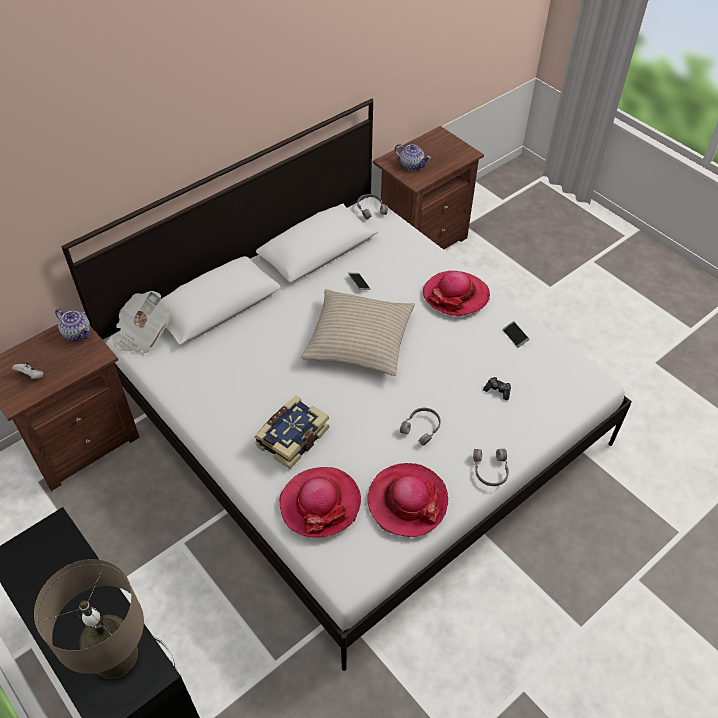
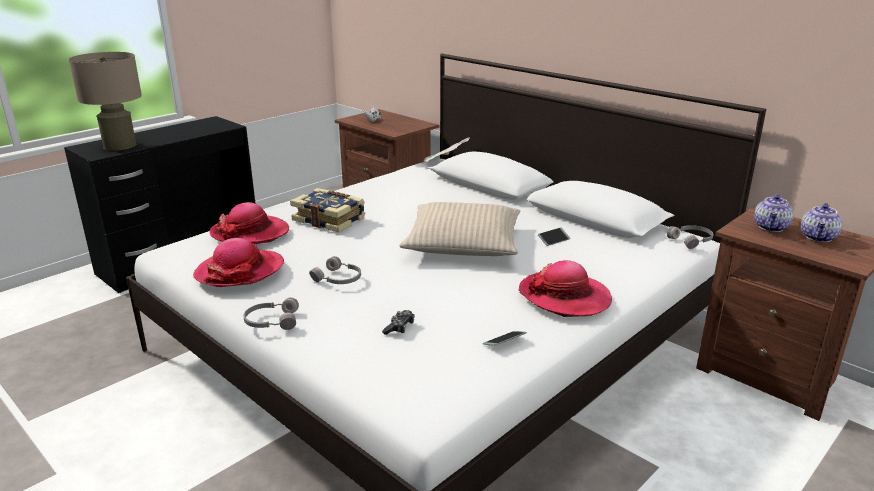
camera: 85 degrees right, 25 degrees down
teapot [55,309,90,341] -> teapot moved to [801,203,843,242]

